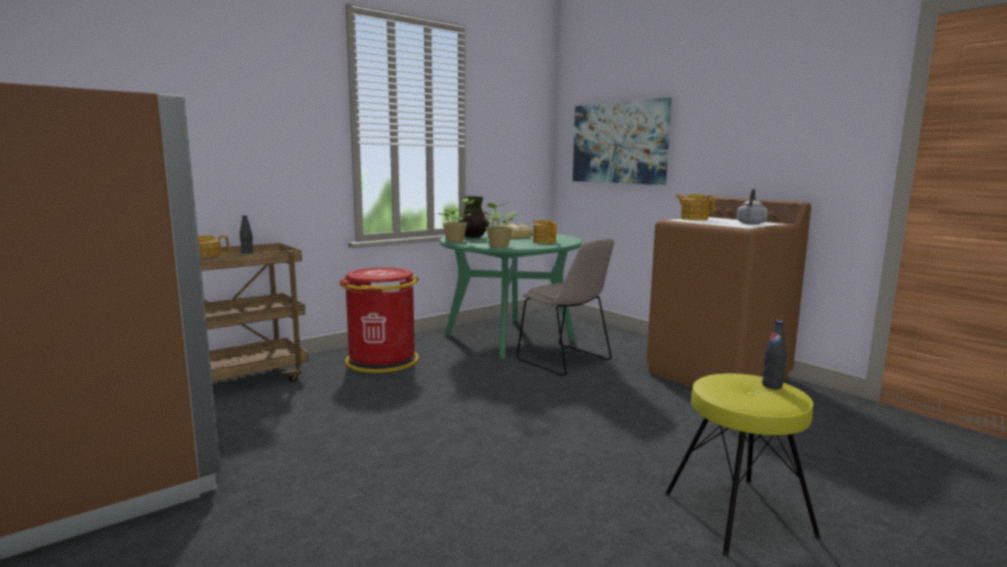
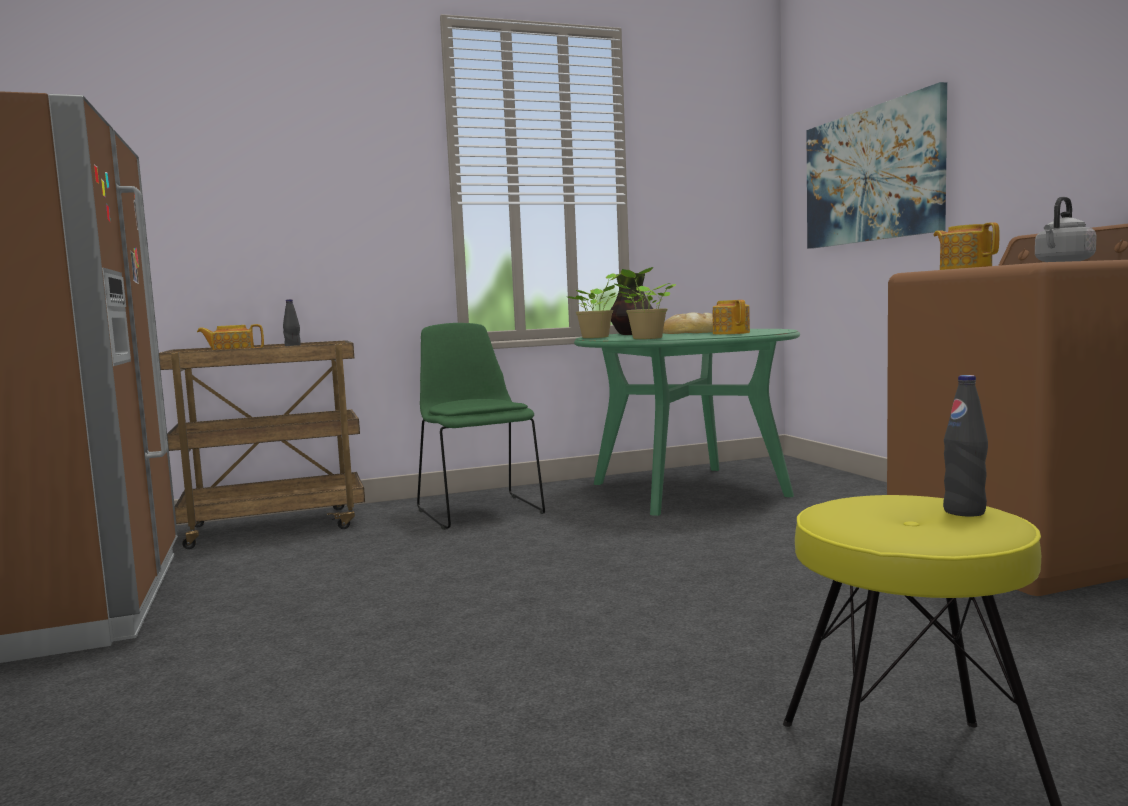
camera: 20 degrees right, 5 degrees down
red trash can [340,267,419,373] -> green chair [417,323,545,530]
beige chair [517,238,614,376] -> none

